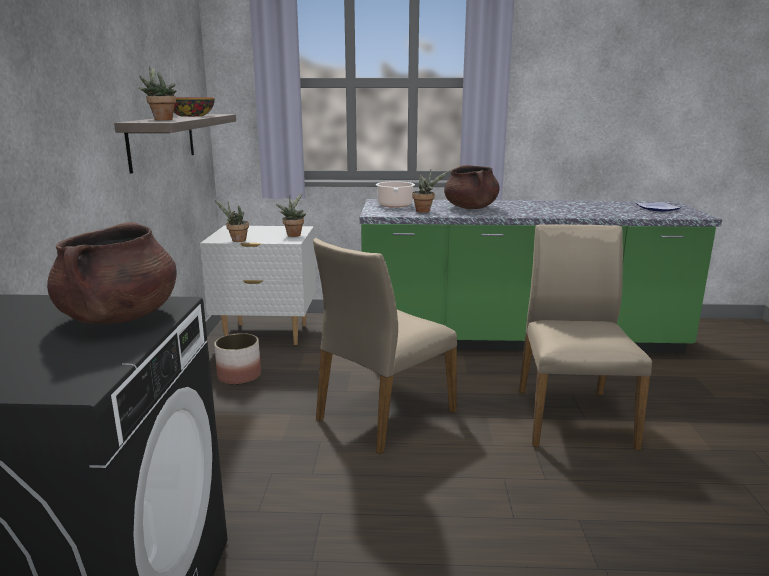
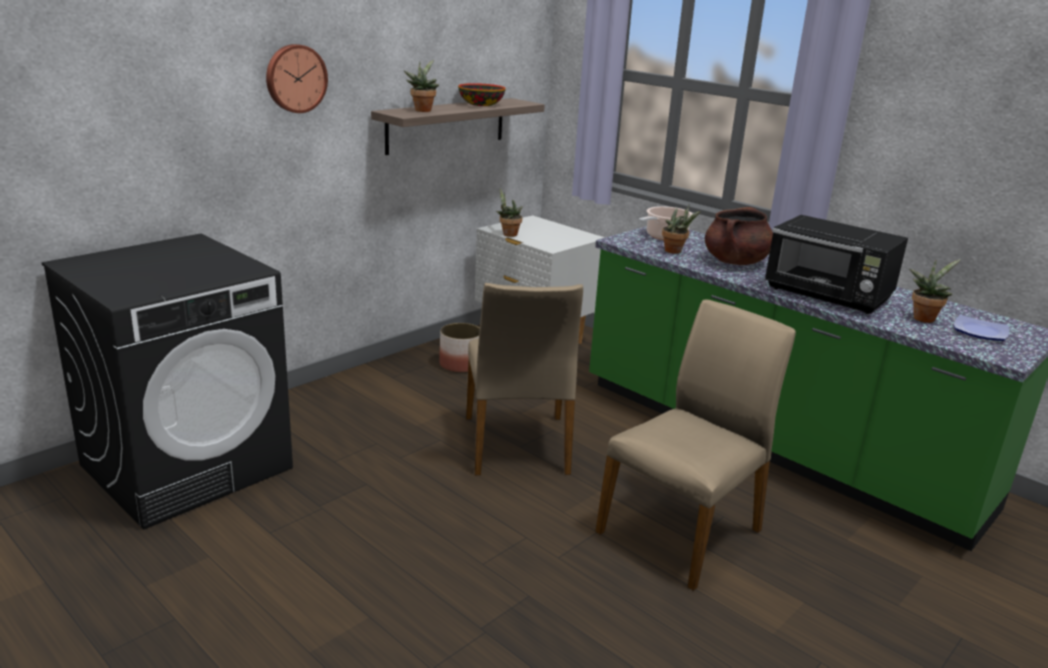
camera: 40 degrees right, 5 degrees up
brown cooking pot [47,222,177,324] -> none
potted plant [276,193,306,237] -> potted plant moved to [909,259,961,323]
beige chair [313,238,457,454] -> beige chair turned 90 degrees counterclockwise [466,283,583,475]
none -> wall clock [266,44,328,113]
none -> black microwave [765,215,908,314]

